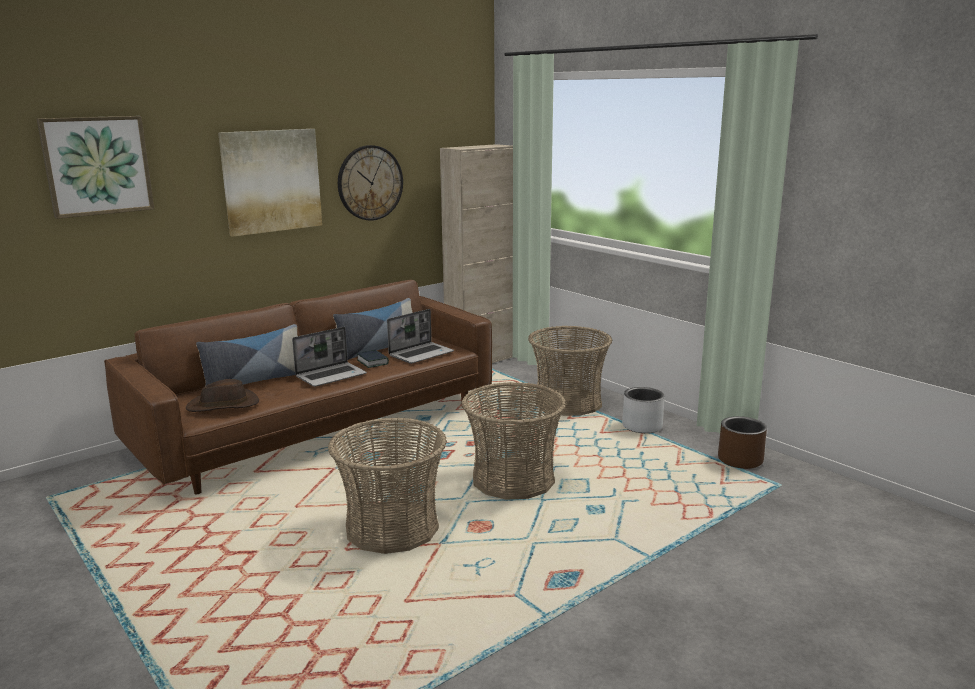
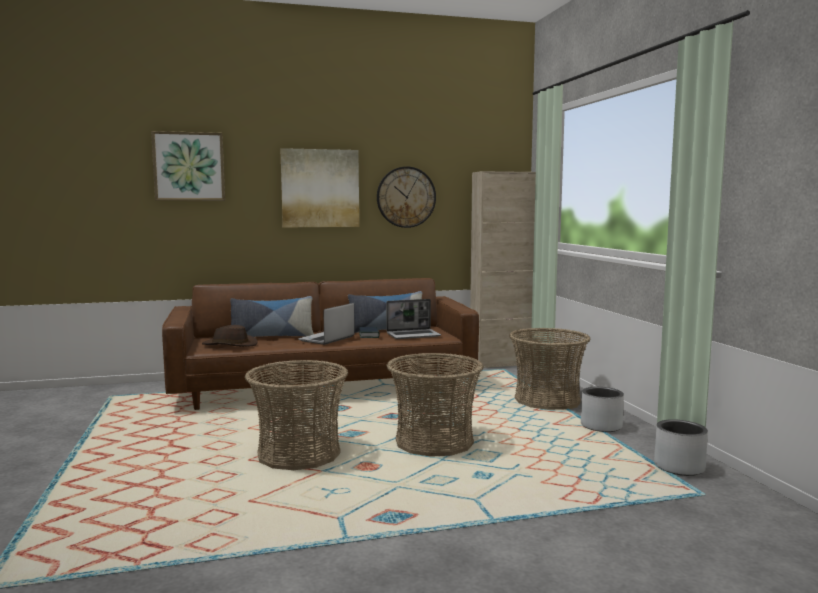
camera: 25 degrees right, 10 degrees down
laptop [292,327,367,387] -> laptop turned 135 degrees clockwise [298,303,355,345]
brown planter [718,416,767,469] -> grey planter [654,419,708,476]

